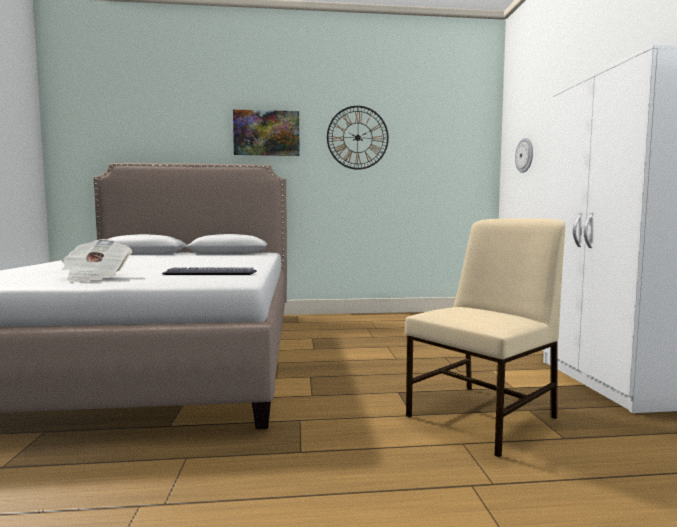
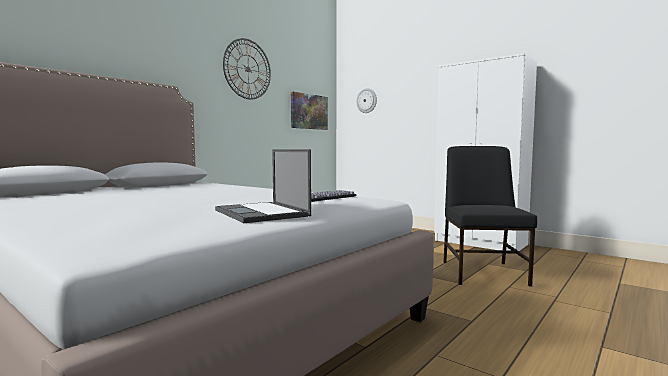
camera: 45 degrees left, 0 degrees up
newspaper [62,239,132,283] -> laptop [215,149,311,223]
picture [233,110,300,156] -> picture moved to [291,92,328,130]
beige chair [405,218,565,457] -> black chair [443,146,537,287]

